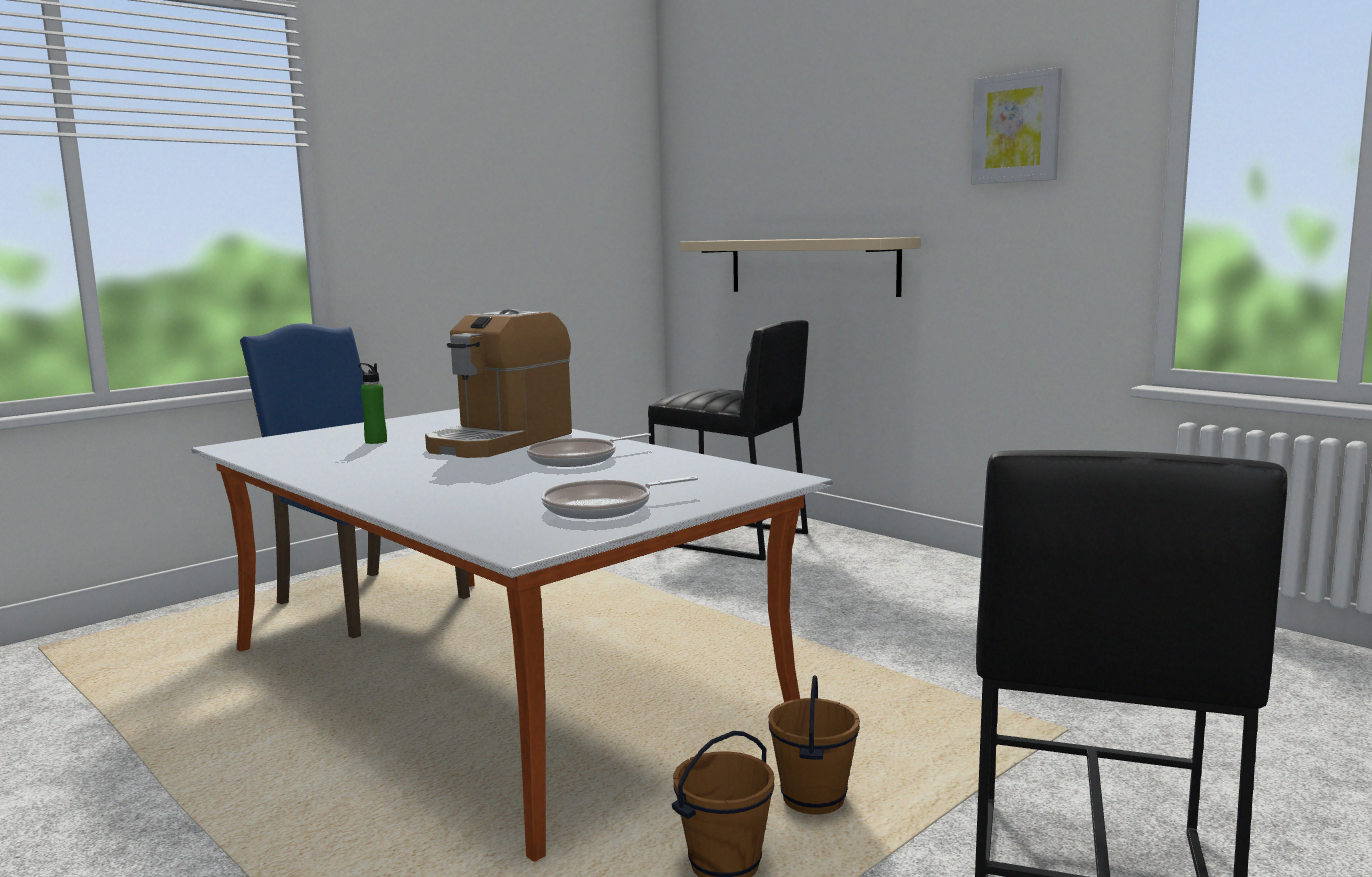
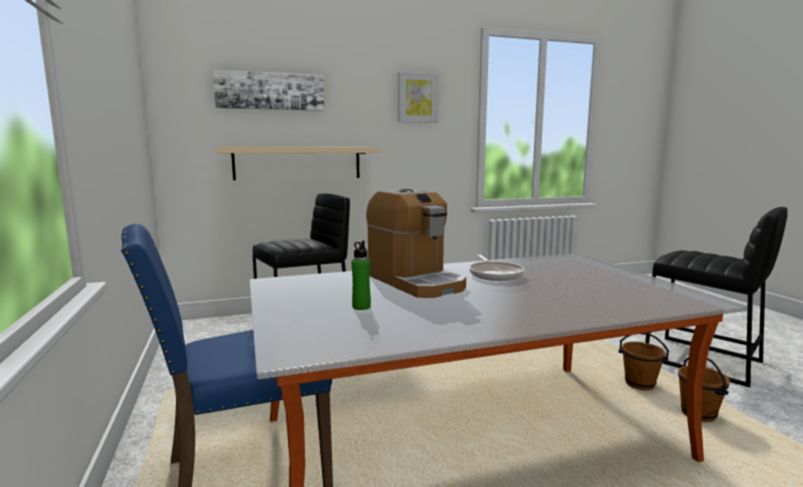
camera: 65 degrees left, 0 degrees up
frying pan [541,476,698,519] -> none
none -> picture [213,70,324,111]

